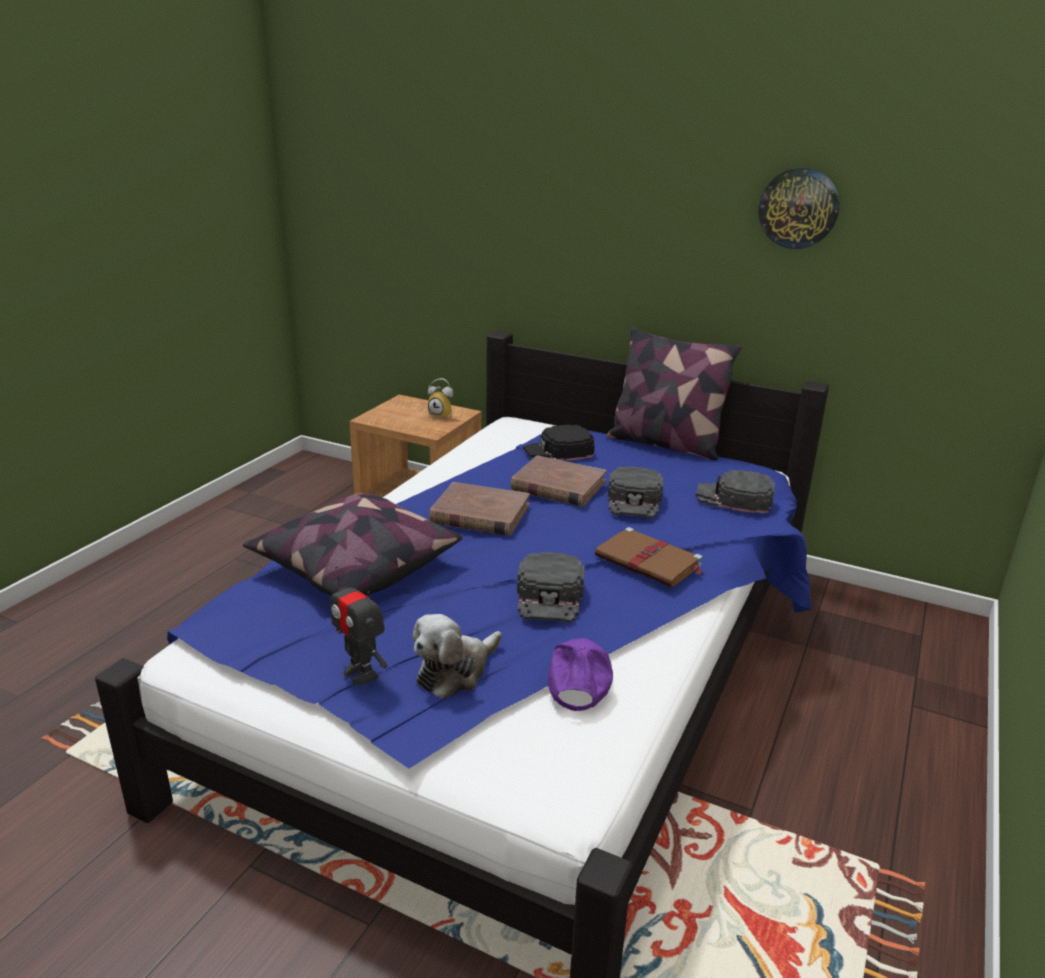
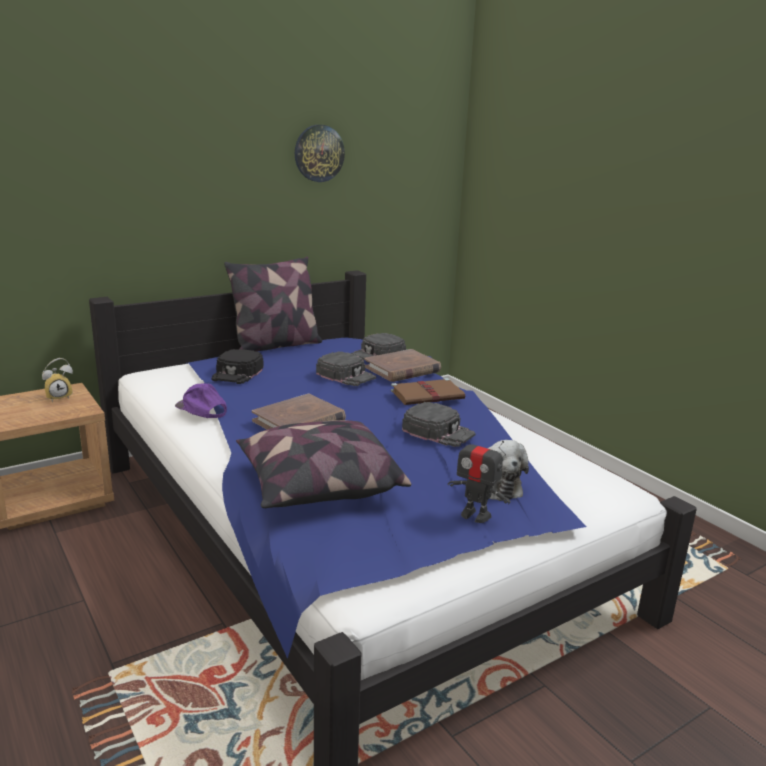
camera: 60 degrees left, 5 degrees down
toy robot [330,566,387,685] -> toy robot turned 45 degrees clockwise [448,427,511,523]
brown book [510,455,607,507] -> brown book moved to [364,349,441,382]
purple cap [547,638,613,711] -> purple cap moved to [175,383,227,418]

